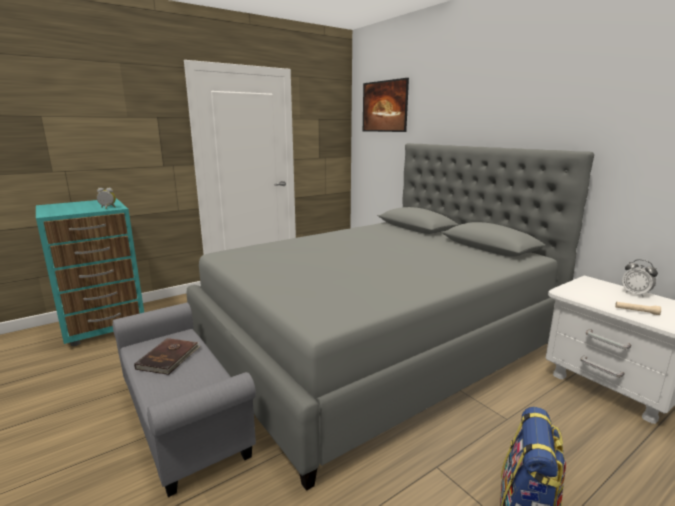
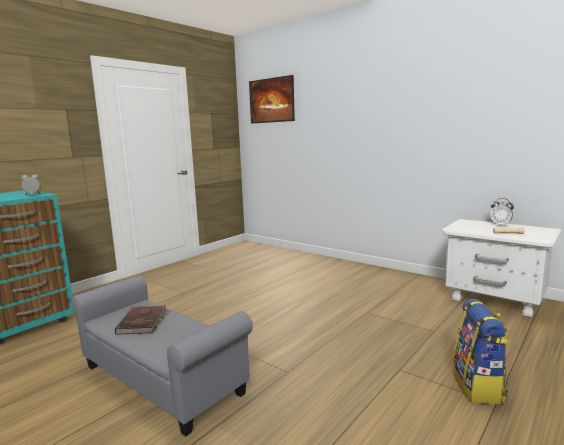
camera: 15 degrees left, 5 degrees down
grey bed [186,143,594,491] -> none

